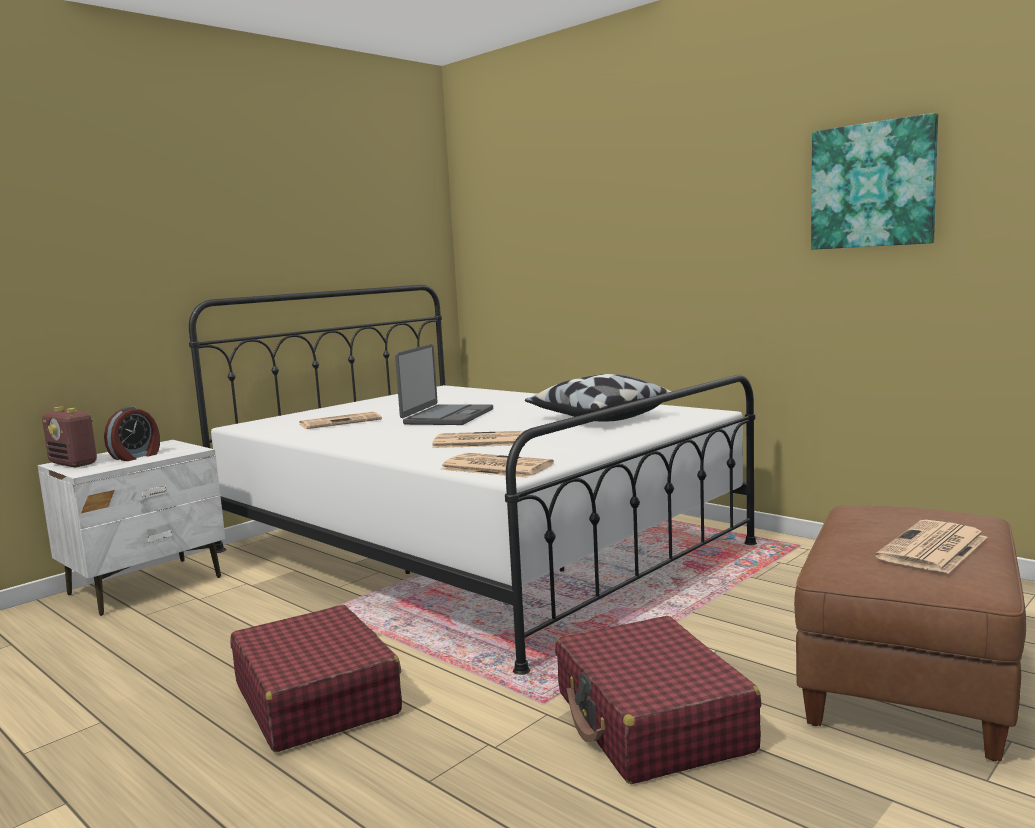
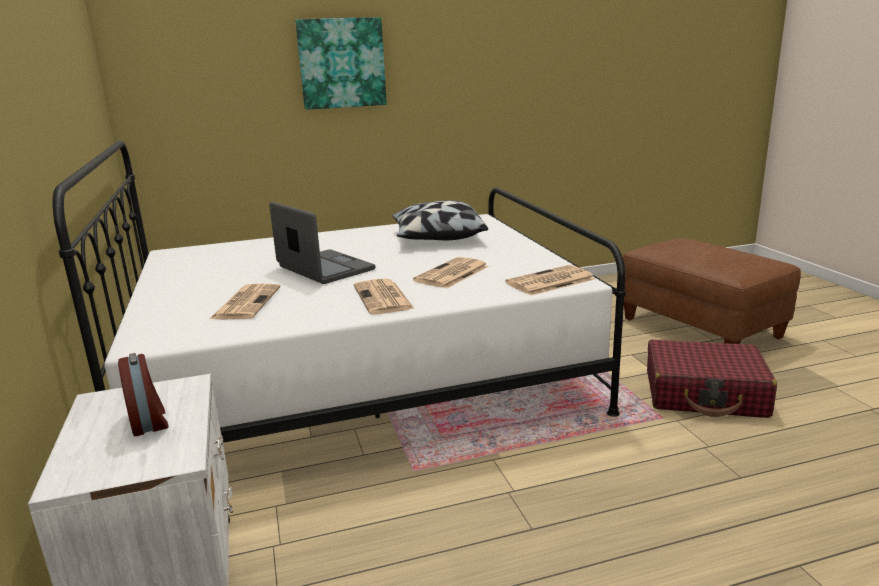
camera: 60 degrees left, 10 degrees up
radio [42,406,97,468] -> none
red suitcase [231,605,402,752] -> none
picture [811,113,938,250] -> picture moved to [295,17,387,110]
newspaper [875,520,987,573] -> newspaper moved to [354,278,415,314]

